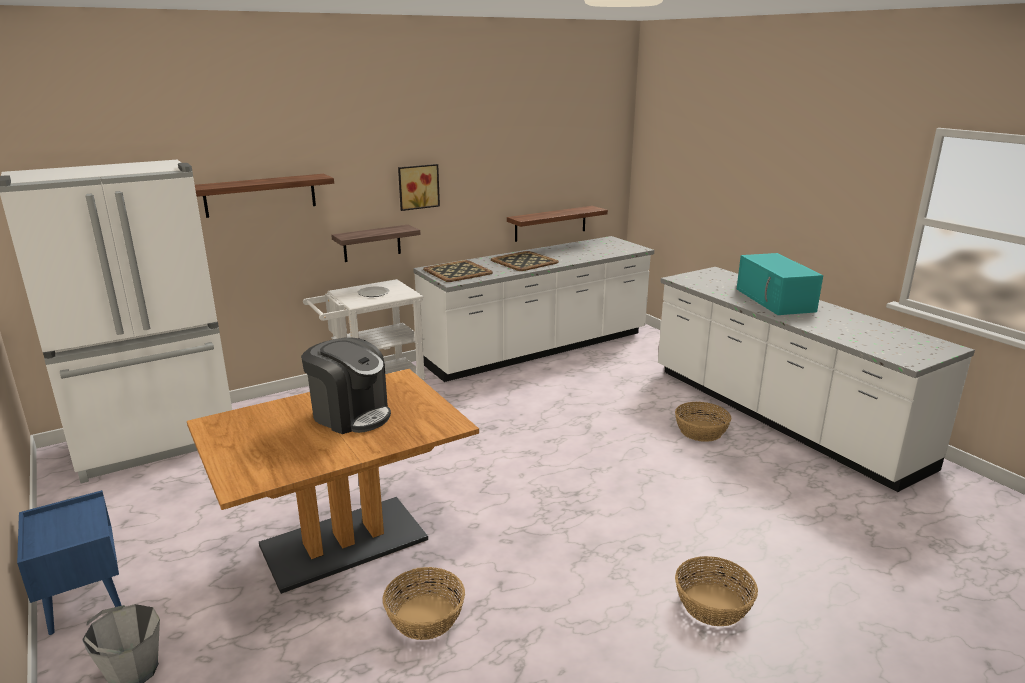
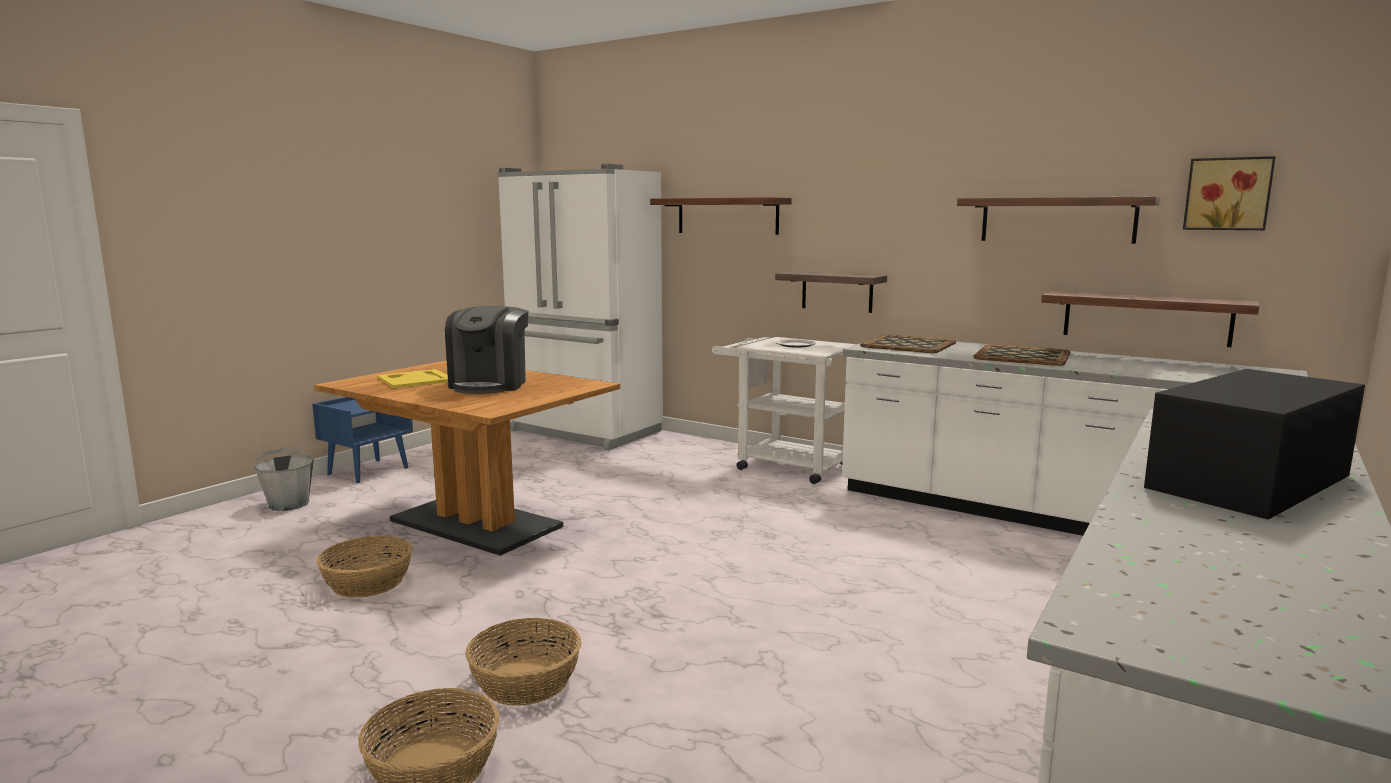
camera: 65 degrees right, 10 degrees down
picture [398,164,440,211] -> picture moved to [1183,156,1276,230]
basket [675,402,731,442] -> basket moved to [465,617,581,706]
turquoise microwave [737,253,823,315] -> black microwave [1144,369,1365,519]
none -> yellow tray [377,369,448,388]
none -> shelf [957,196,1160,244]

